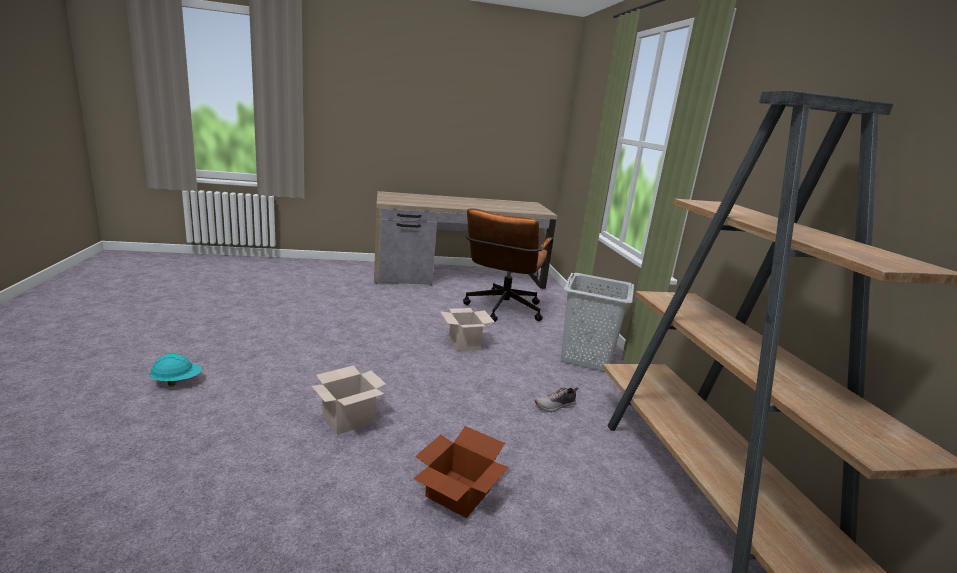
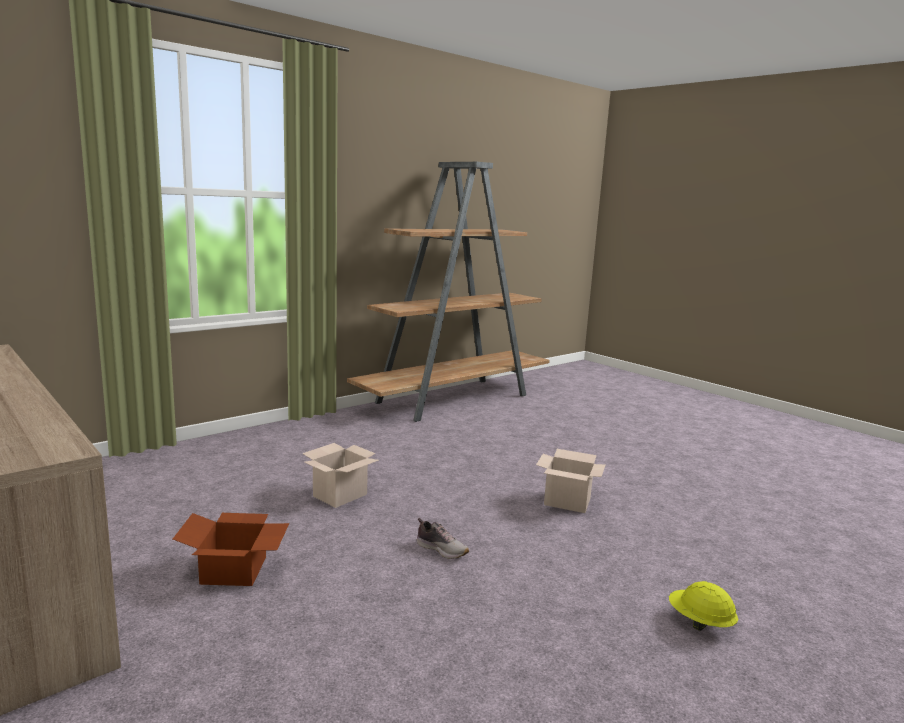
camera: 120 degrees left, 5 degrees down
turquoise hard hat [150,354,202,387] -> yellow hard hat [669,581,738,631]
cardboard box [414,426,508,518] -> cardboard box moved to [173,513,289,586]
brown office chair [463,209,553,322] -> none
shoe [535,387,578,412] -> shoe moved to [417,518,469,559]
grey laundry basket [561,273,634,372] -> none

